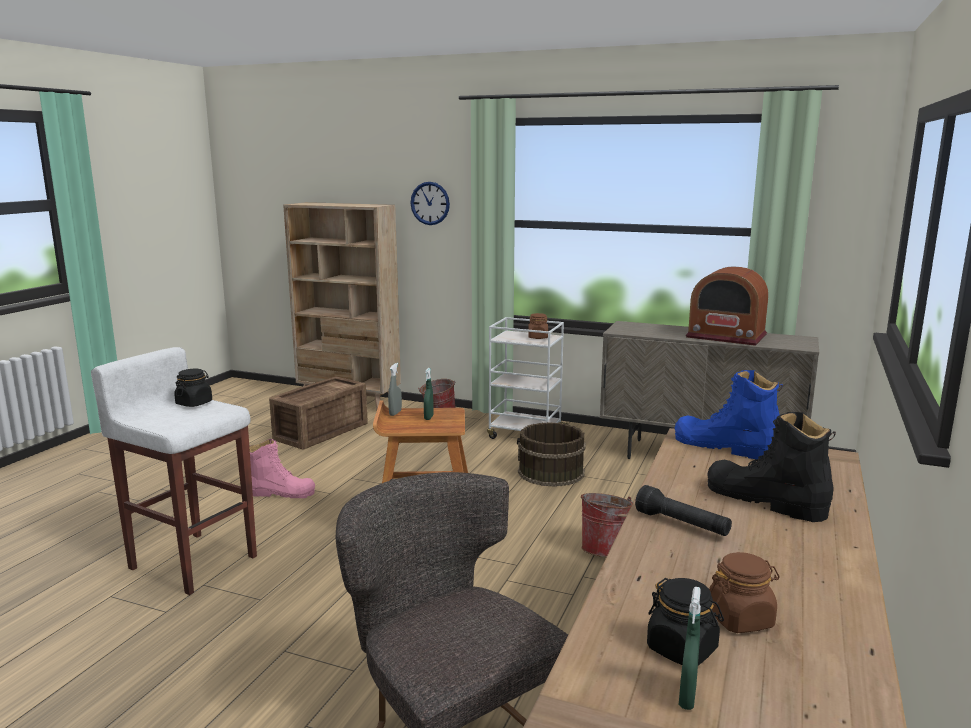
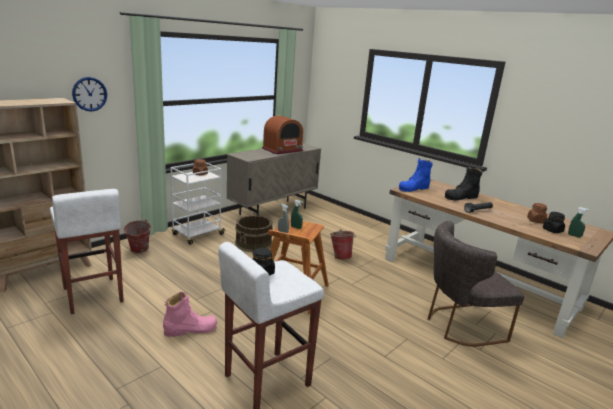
camera: 70 degrees left, 5 degrees up
pink boot [249,439,315,498] -> pink boot turned 45 degrees clockwise [163,292,217,337]
crate [269,376,368,450] -> white stool [50,189,124,314]

